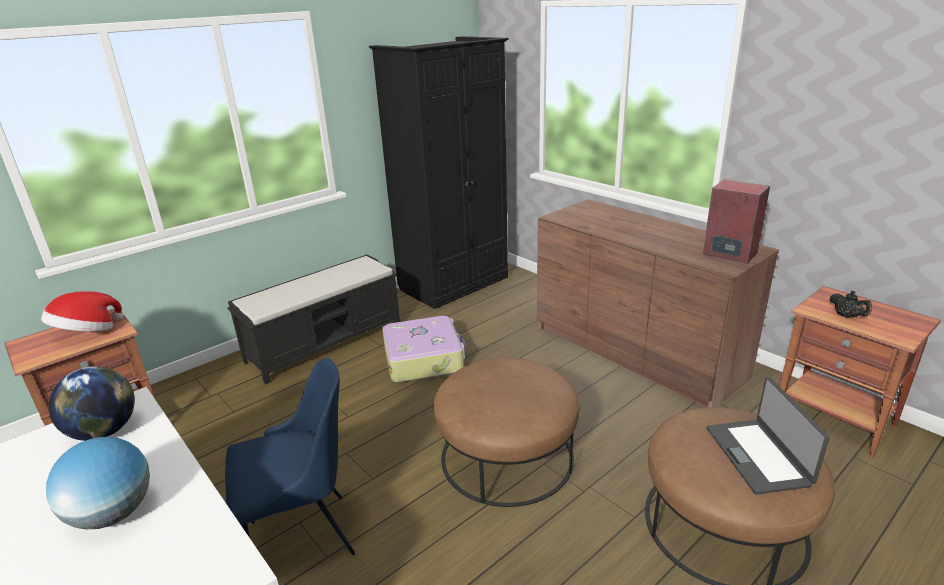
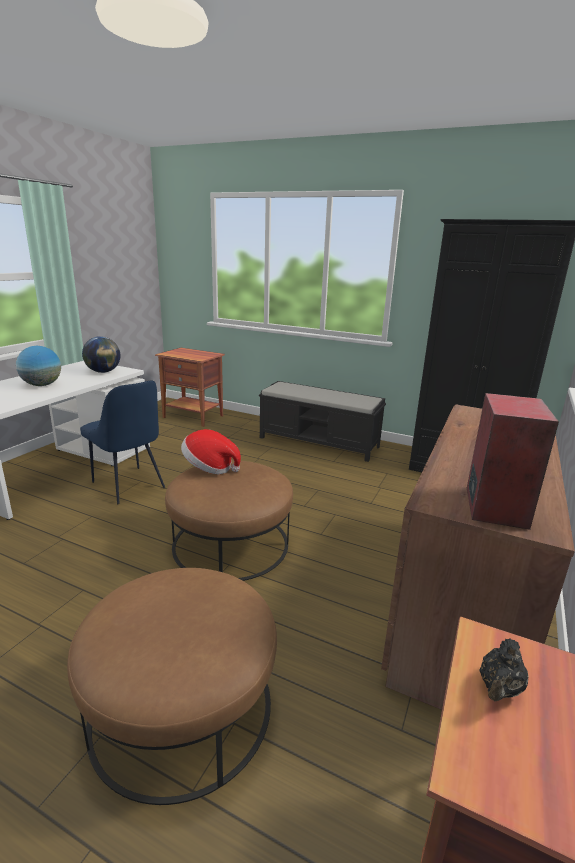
camera: 65 degrees right, 5 degrees down
hat [41,291,123,331] -> hat moved to [181,429,241,474]
suitcase [382,316,466,382] -> none
laptop [707,376,829,494] -> none

